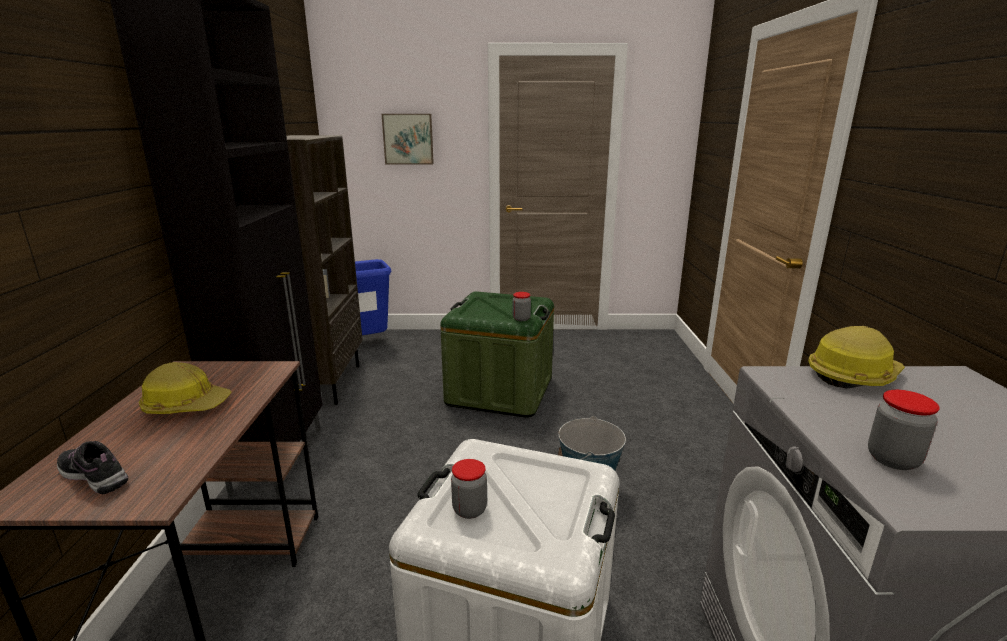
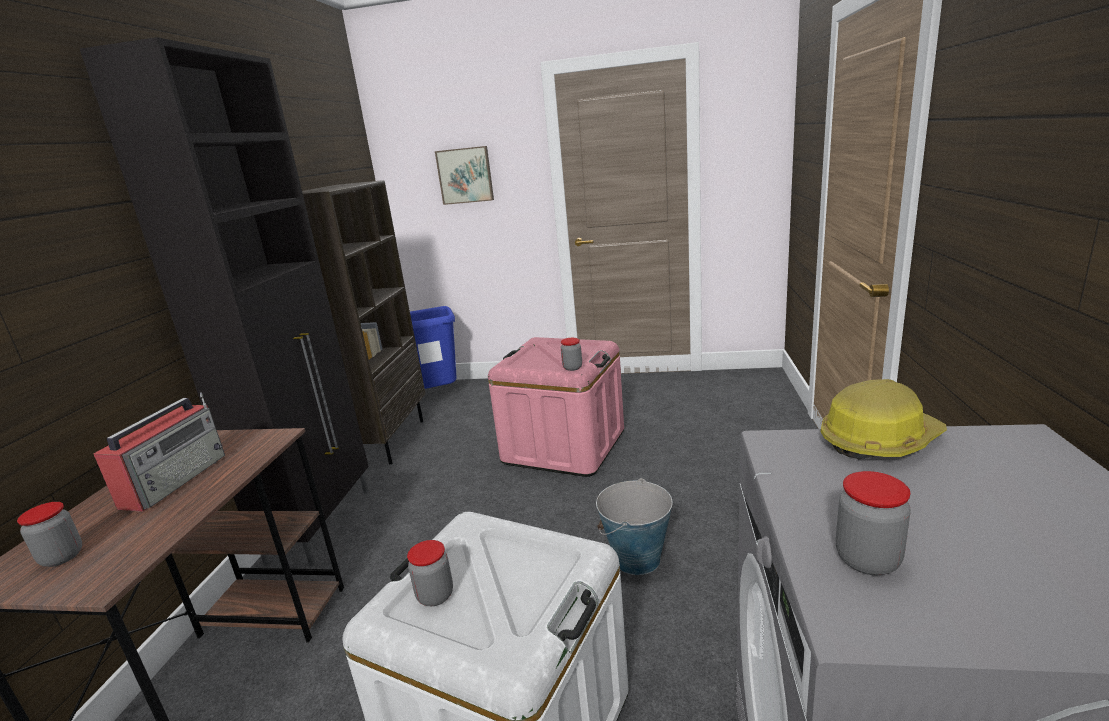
camera: 10 degrees right, 0 degrees up
shoe [57,441,128,494] -> jar [17,502,82,567]
hard hat [139,362,232,414] -> radio [94,392,225,512]
green storage box [440,291,554,418] -> pink storage box [488,337,624,477]

